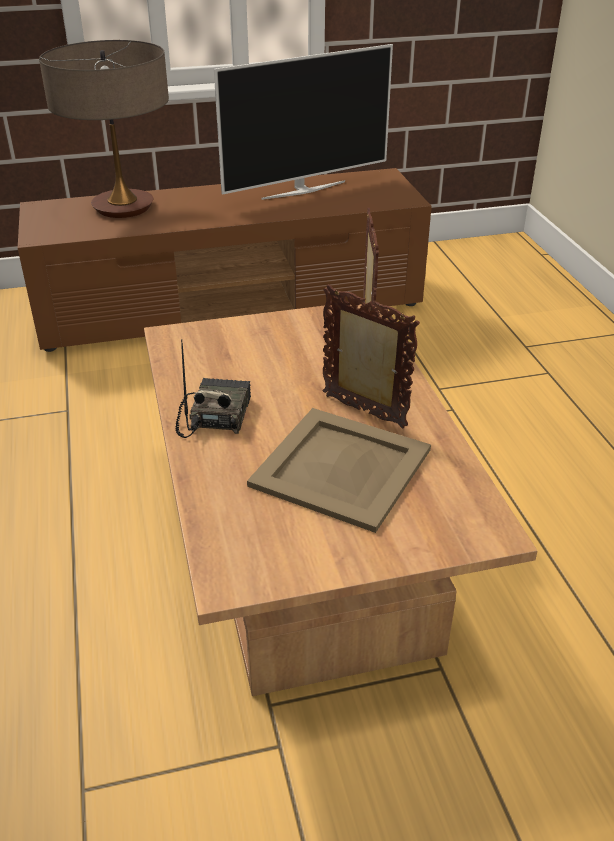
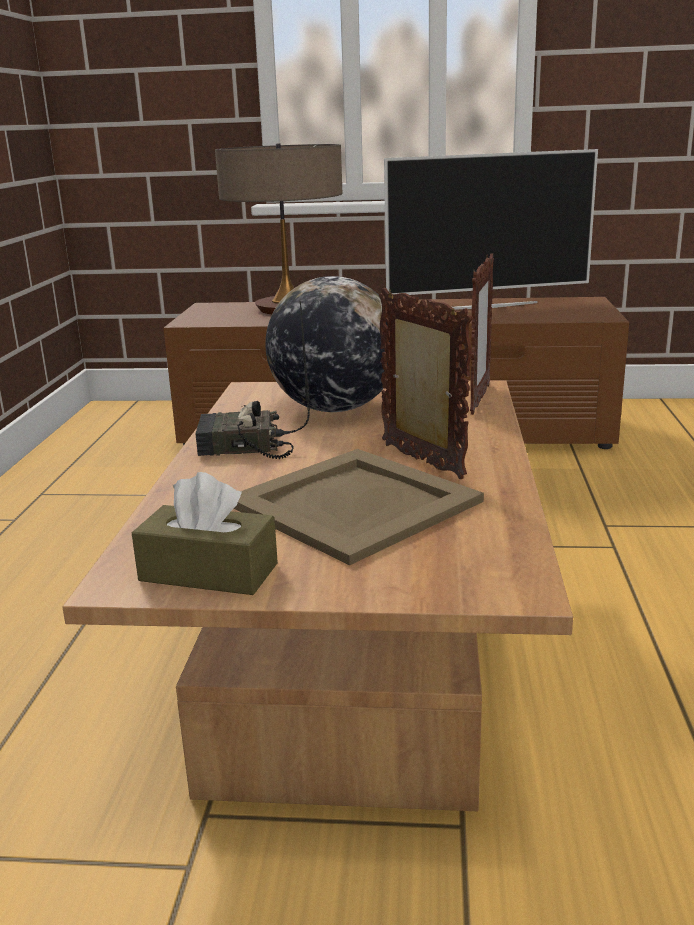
camera: 20 degrees right, 15 degrees down
radio [176,339,251,438] -> radio turned 120 degrees counterclockwise [196,301,310,459]
none -> brown tissue box [132,472,278,595]
none -> globe [265,276,390,412]

